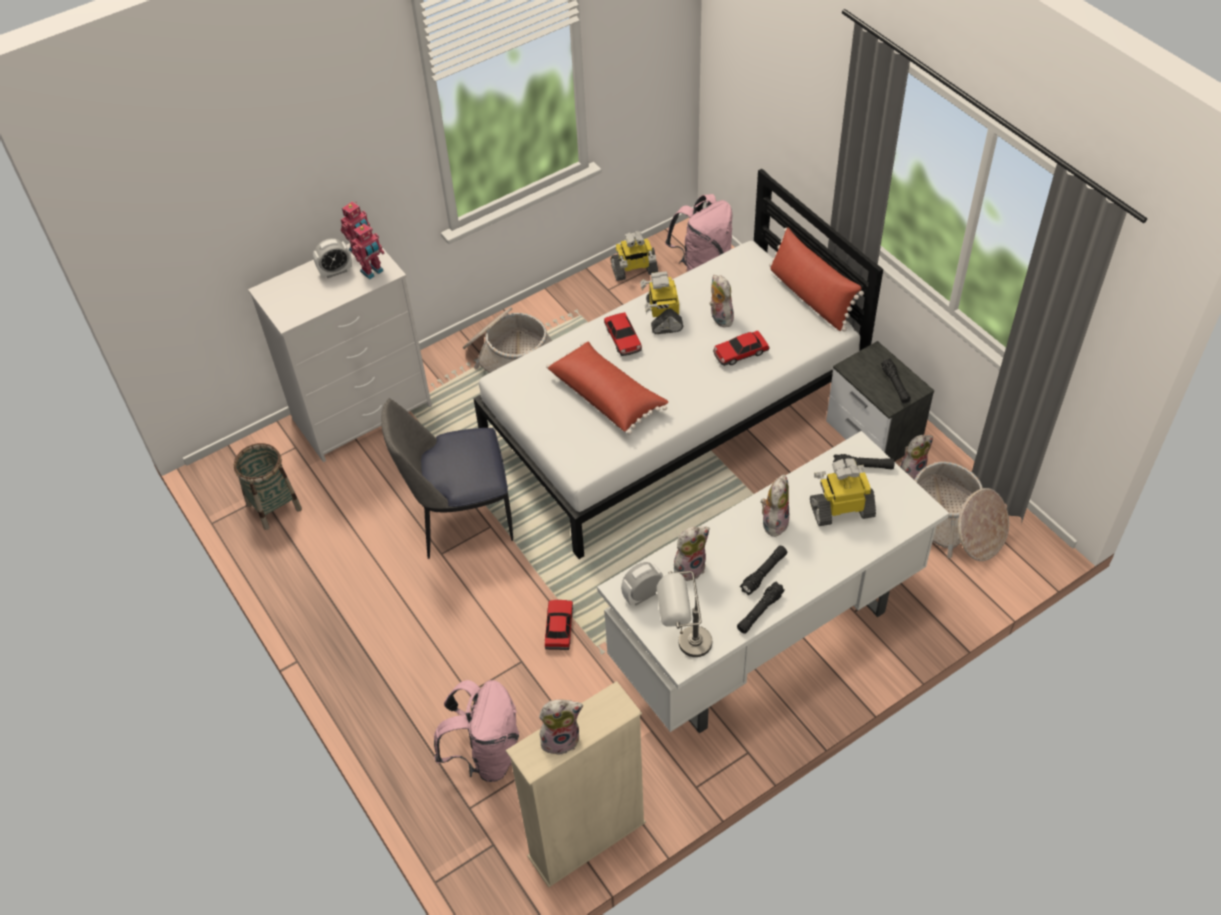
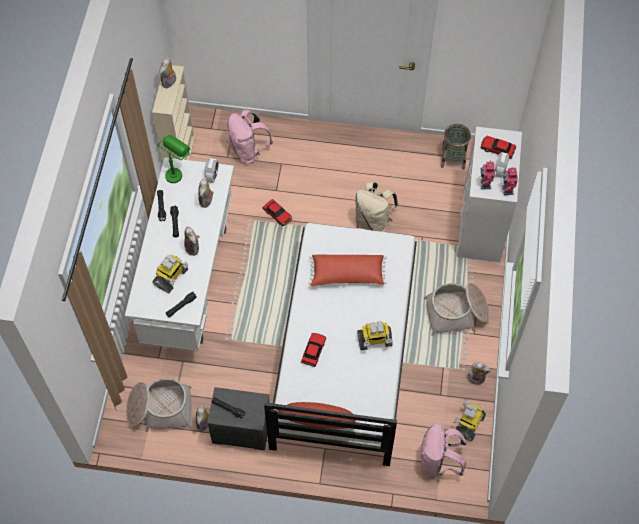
camera: 130 degrees right, 10 degrees up
chair [381,399,513,559] -> beige backpack [355,182,398,232]
toy car [604,312,642,356] -> toy car moved to [481,136,516,159]
toy robot [640,271,683,334] -> toy robot turned 135 degrees clockwise [357,322,393,350]
grey table lamp [657,571,712,657] -> green table lamp [158,135,190,183]
plush toy [709,275,734,327] -> plush toy moved to [467,362,491,386]

